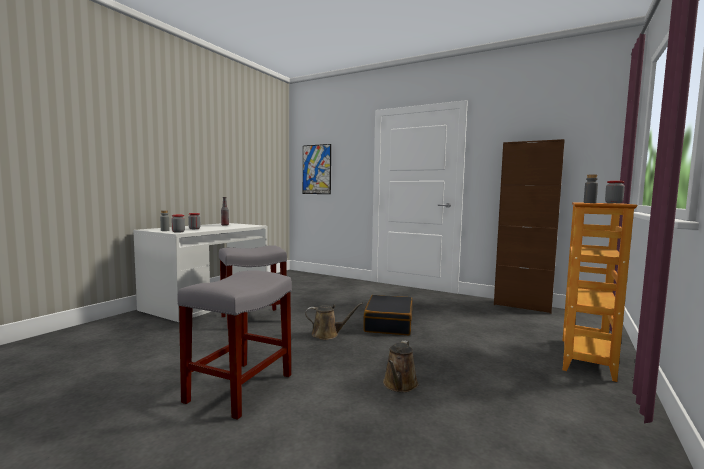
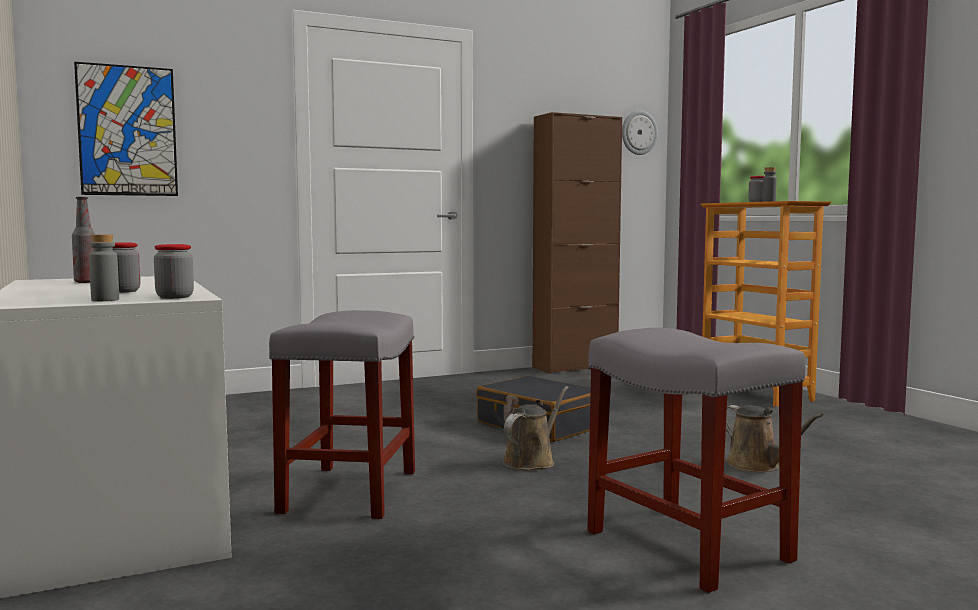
camera: 55 degrees left, 0 degrees up
none -> wall clock [622,110,658,155]

